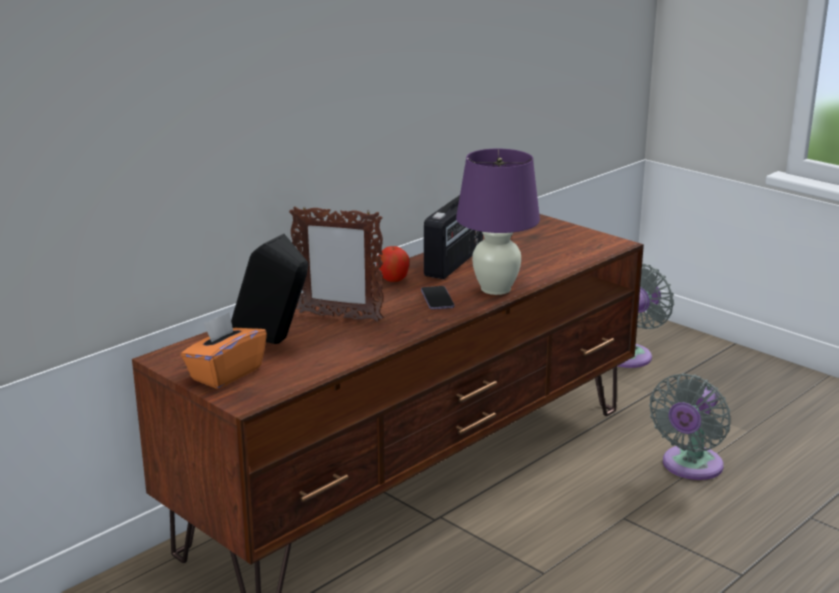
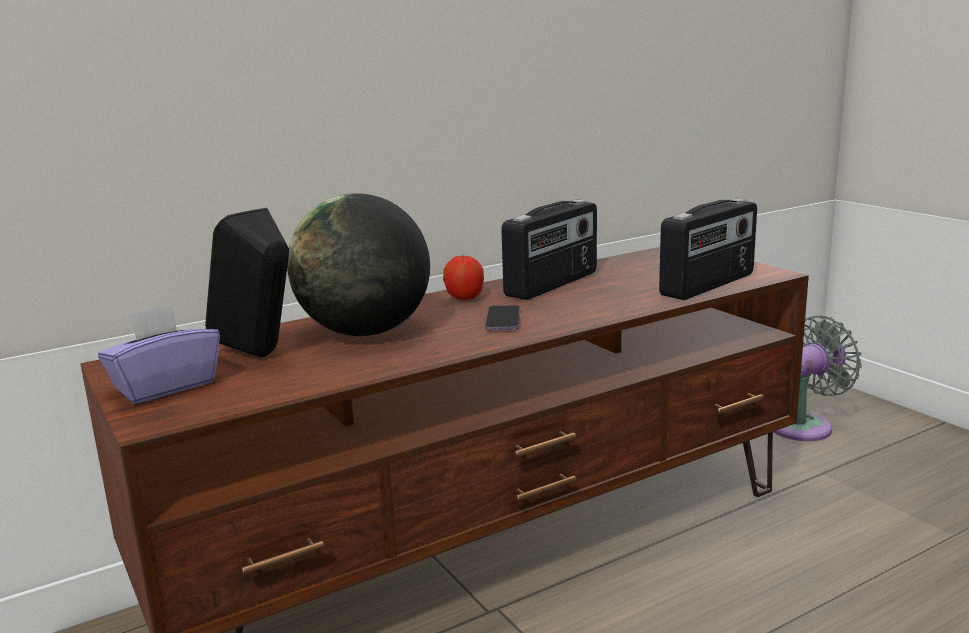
camera: 15 degrees right, 5 degrees down
orange tissue box [181,312,267,389] -> purple tissue box [98,303,220,404]
picture frame [289,206,383,322] -> globe [287,193,430,336]
purple table lamp [456,149,540,295] -> none
grey fan [649,373,731,480] -> none
none -> radio [659,199,757,300]

